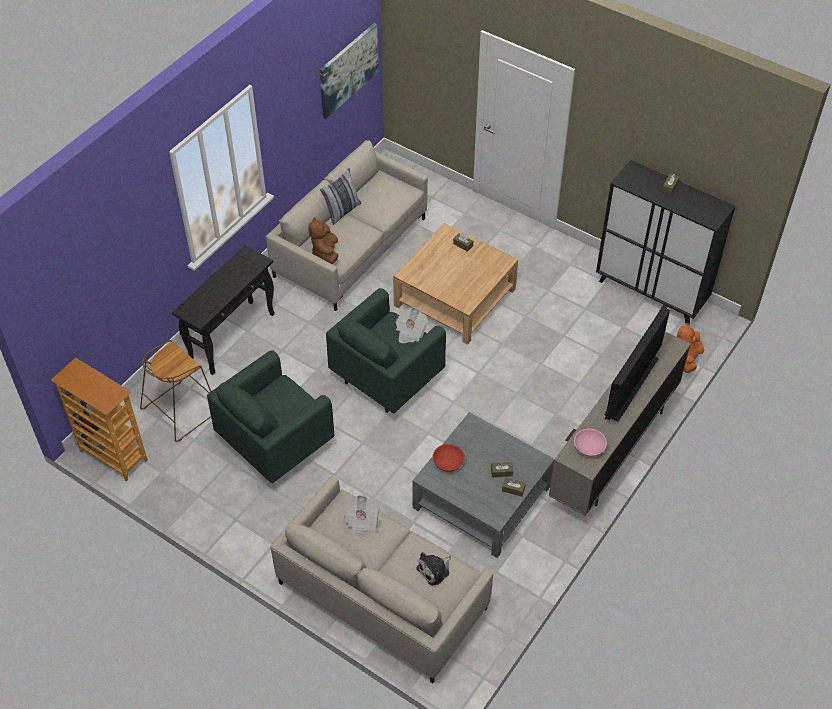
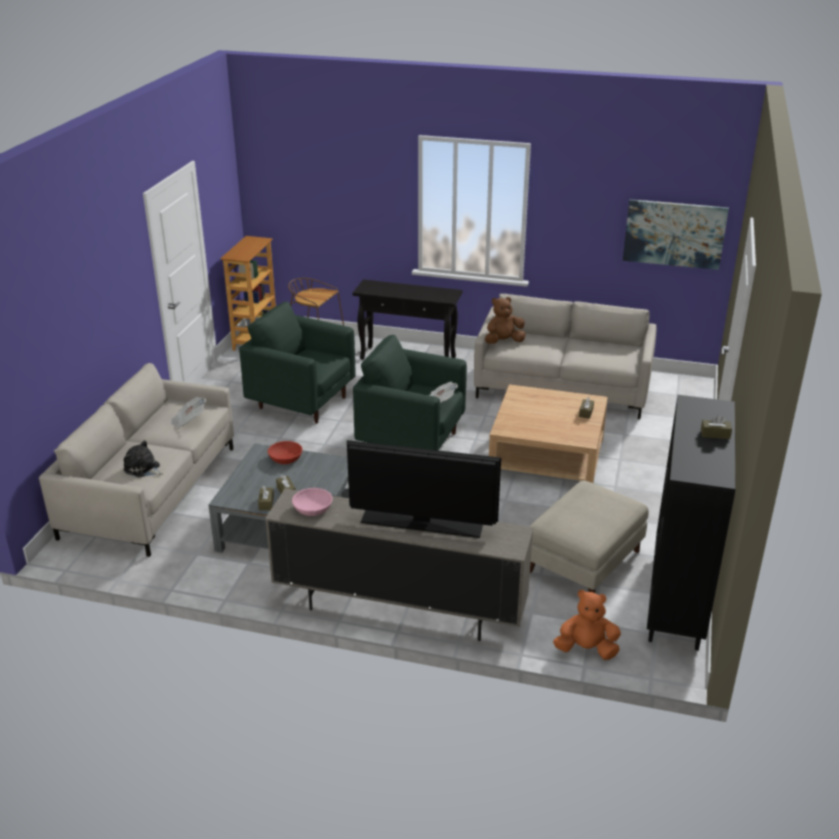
camera: 70 degrees right, 20 degrees down
pillow [320,168,361,225] -> none
none -> beige ottoman [529,480,649,593]

